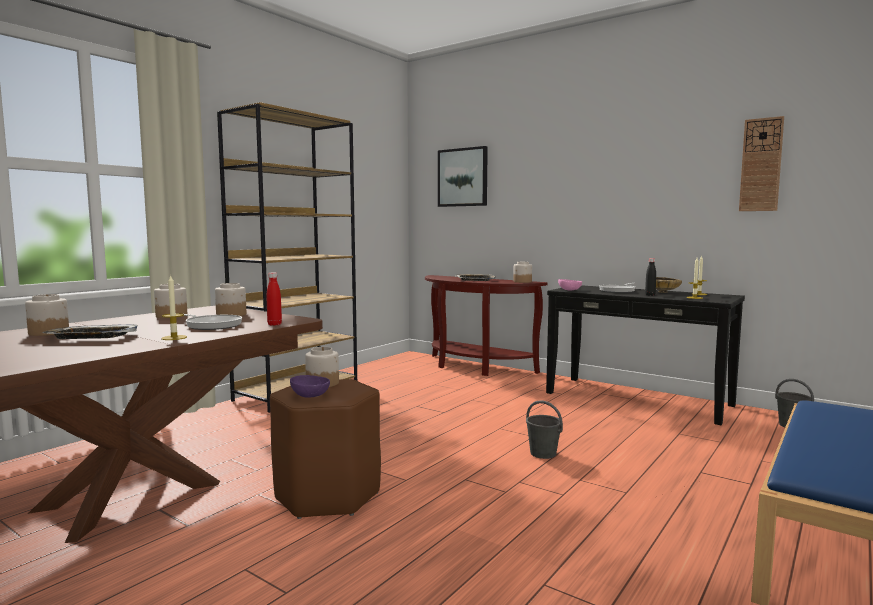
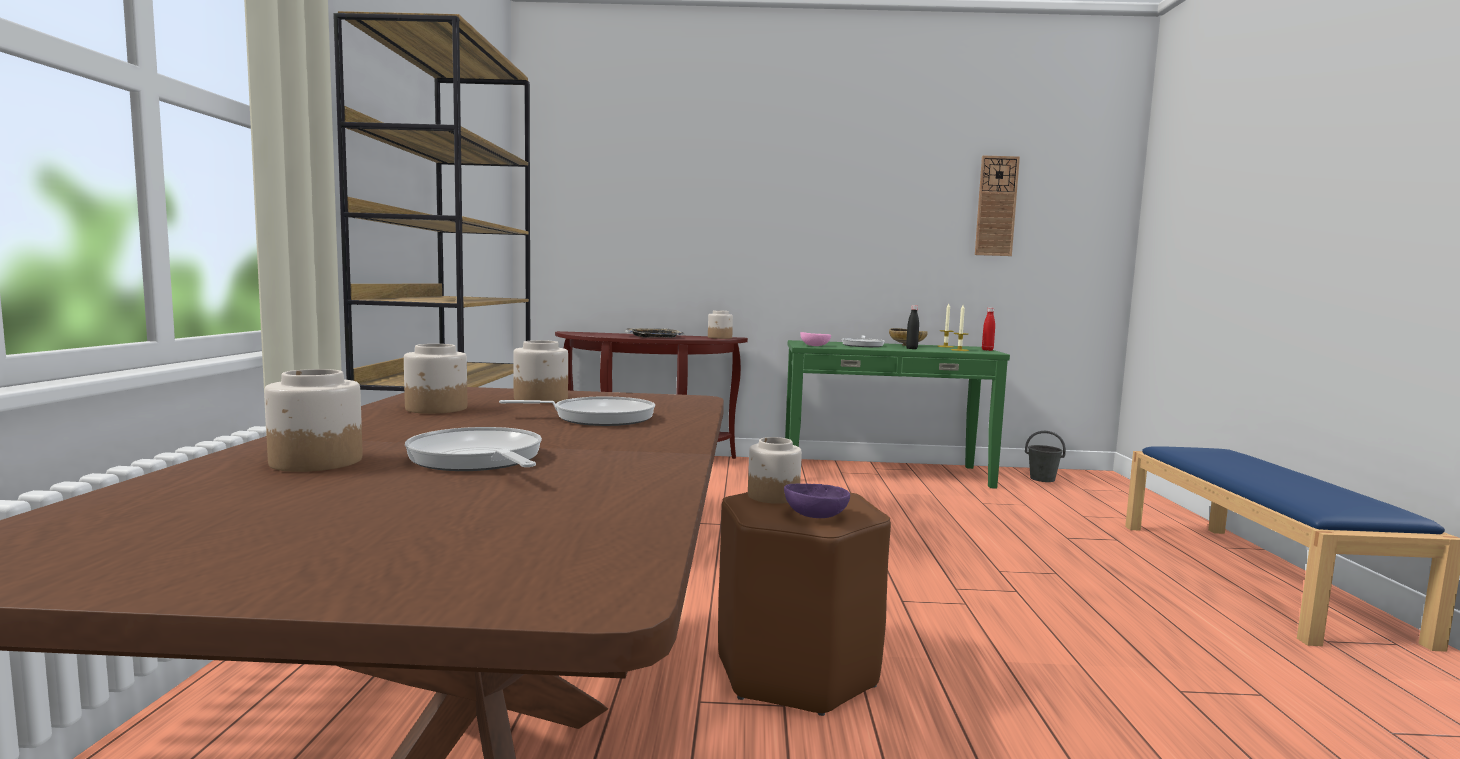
camera: 35 degrees left, 0 degrees up
tray [42,324,138,339] -> frying pan [405,427,542,471]
candle [161,274,187,340] -> none
red bottle [267,273,282,326] -> red bottle moved to [982,308,995,351]
picture [438,146,488,207] -> none
grey bucket [526,400,563,459] -> none
black console table [546,285,745,425] -> green console table [785,340,1010,489]

